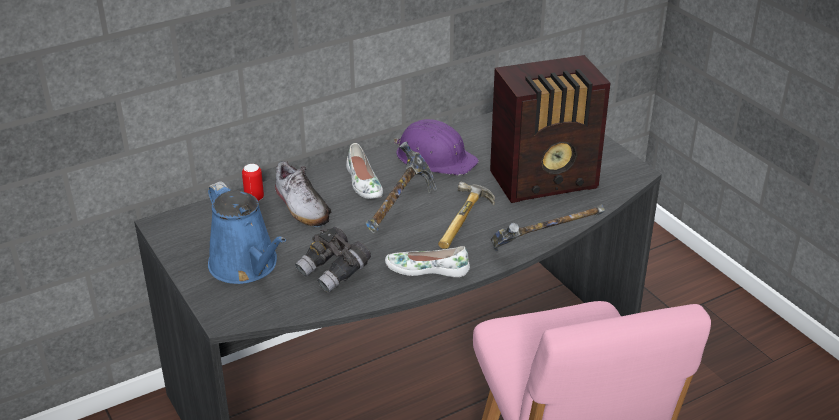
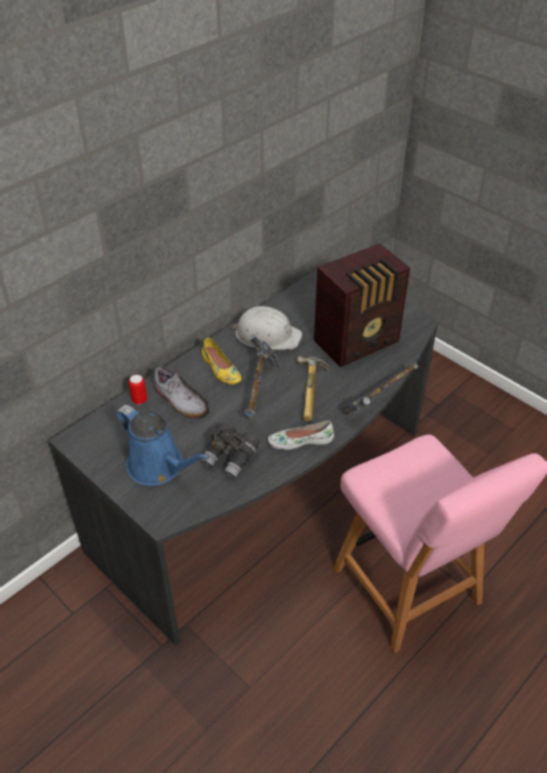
camera: 15 degrees left, 10 degrees up
white shoe [346,143,383,199] -> yellow shoe [202,338,241,384]
purple hard hat [394,119,479,175] -> white hard hat [231,306,302,350]

